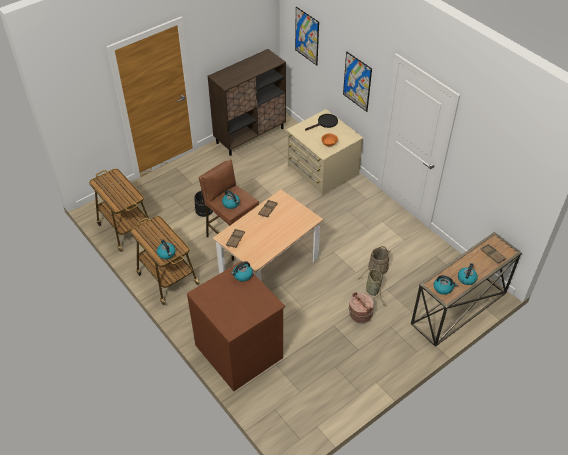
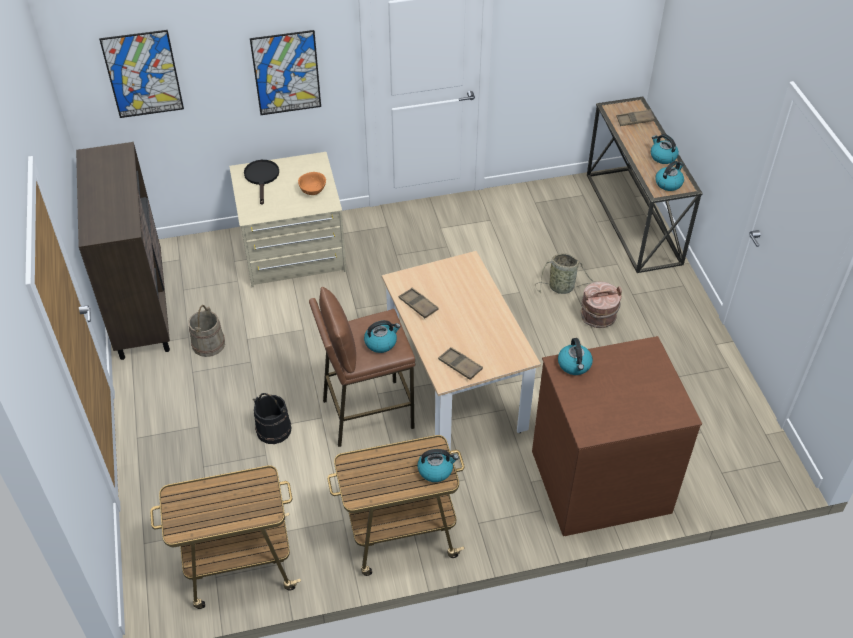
camera: 65 degrees left, 0 degrees up
beige bucket [368,246,391,275] -> beige bucket moved to [188,305,225,357]

